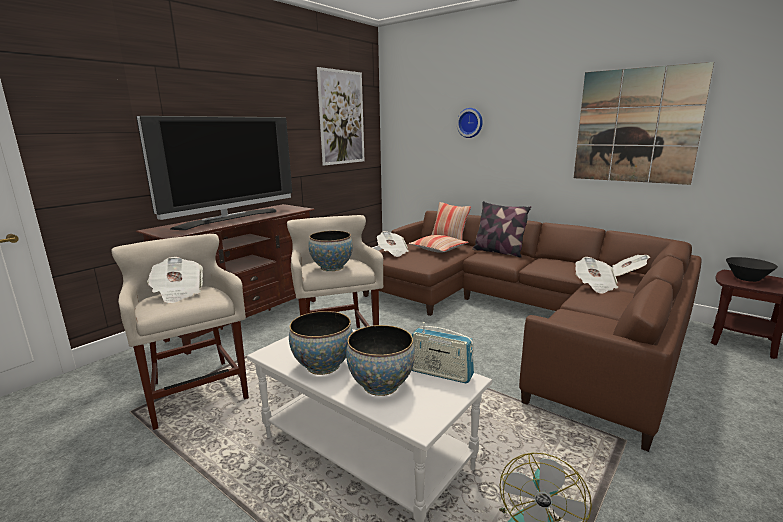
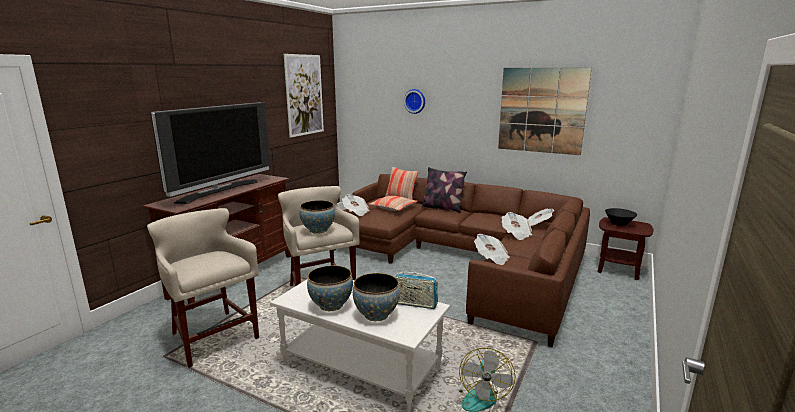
camera: 10 degrees left, 0 degrees up
newspaper [147,257,203,303] -> newspaper moved to [474,234,510,265]

